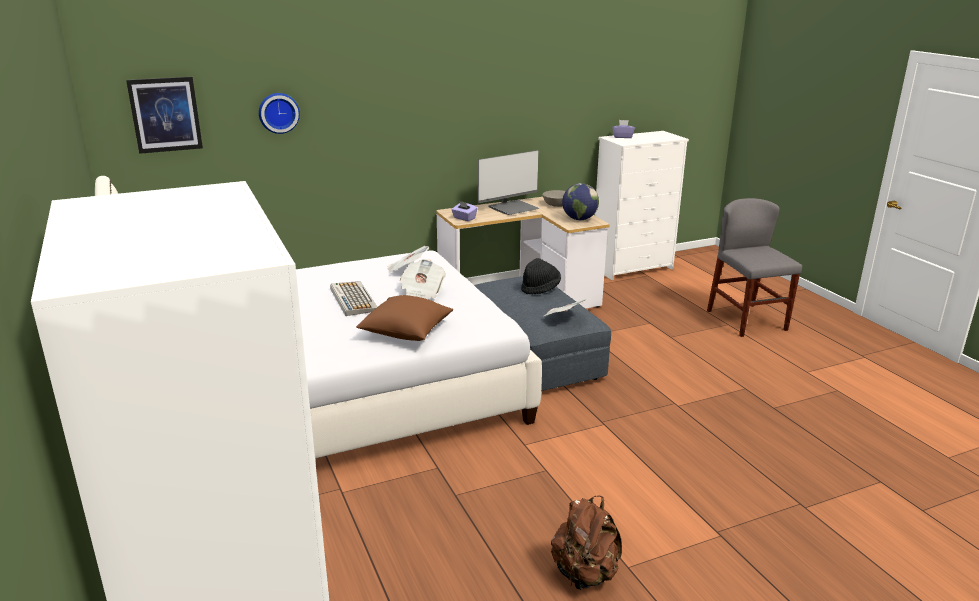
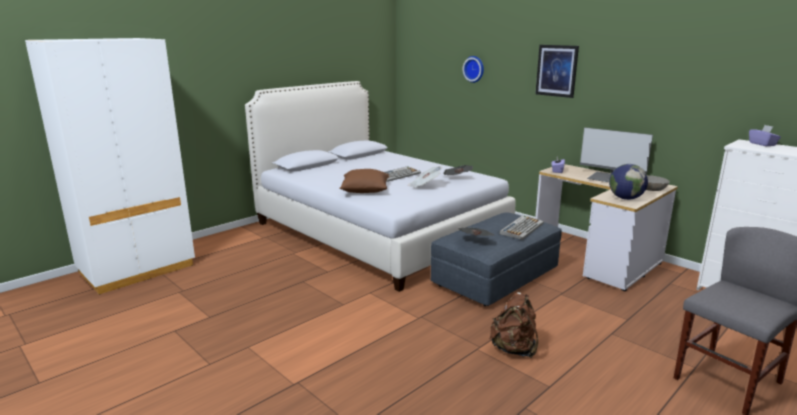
camera: 70 degrees right, 5 degrees down
picture [126,77,203,154] -> picture moved to [535,45,579,98]
black hat [521,258,561,294] -> keyboard [499,215,544,240]
brown backpack [551,495,622,590] -> brown backpack moved to [490,292,538,358]

